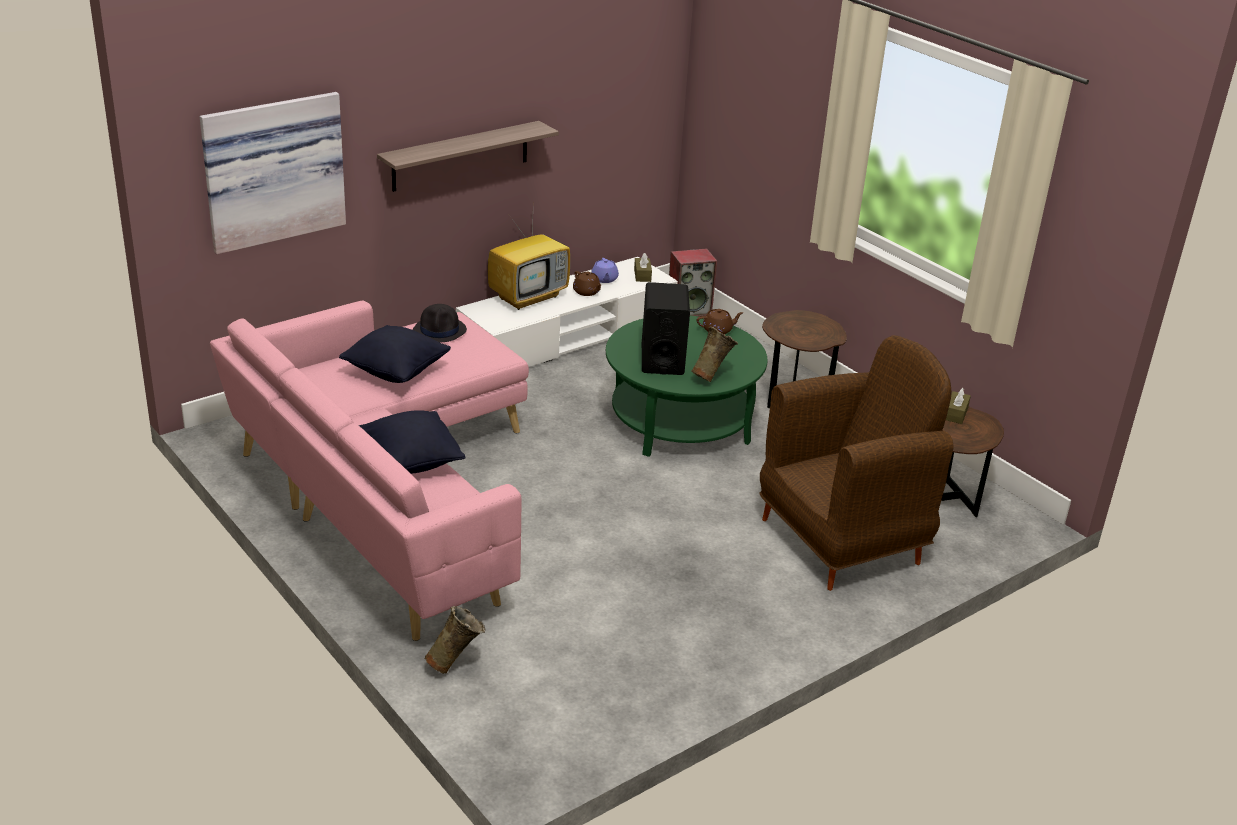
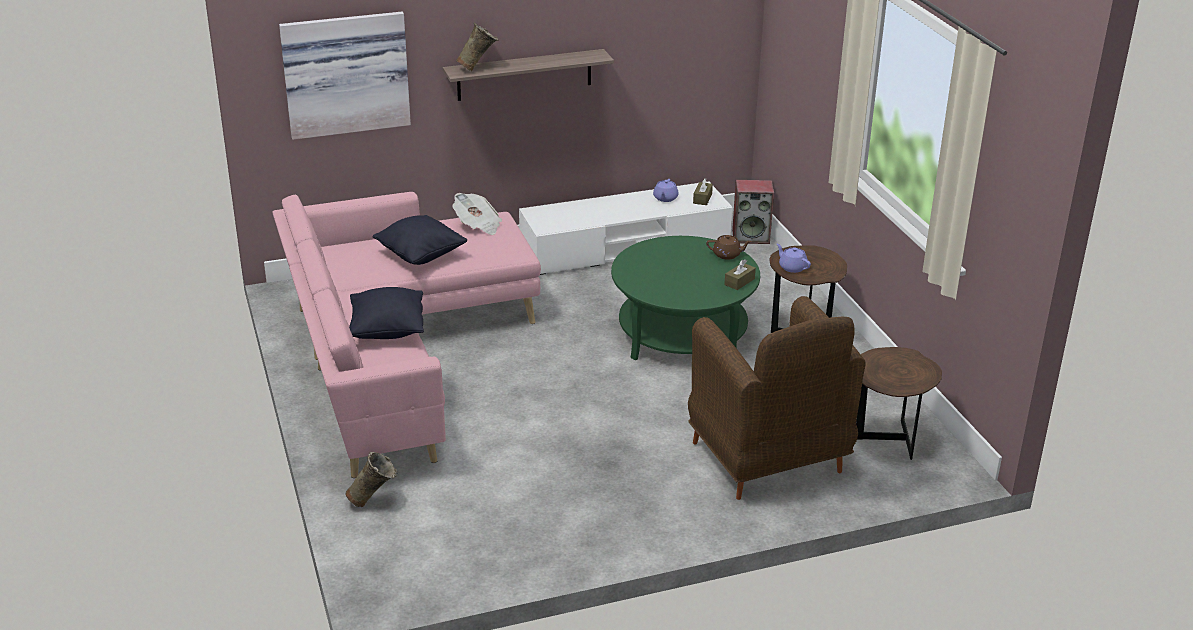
camera: 20 degrees right, 0 degrees up
black hat [413,304,467,342] -> newspaper [452,193,502,235]
television [488,212,570,310] -> none
brown teapot [573,271,602,296] -> none
black speaker [642,282,690,375] -> none
beige vase [691,326,738,382] -> beige vase moved to [456,23,498,72]
brown armchair [759,335,954,591] -> brown armchair turned 75 degrees clockwise [688,296,865,500]
brown tissue box [946,388,971,424] -> brown tissue box moved to [724,259,756,290]
none -> purple teapot [777,244,811,273]

